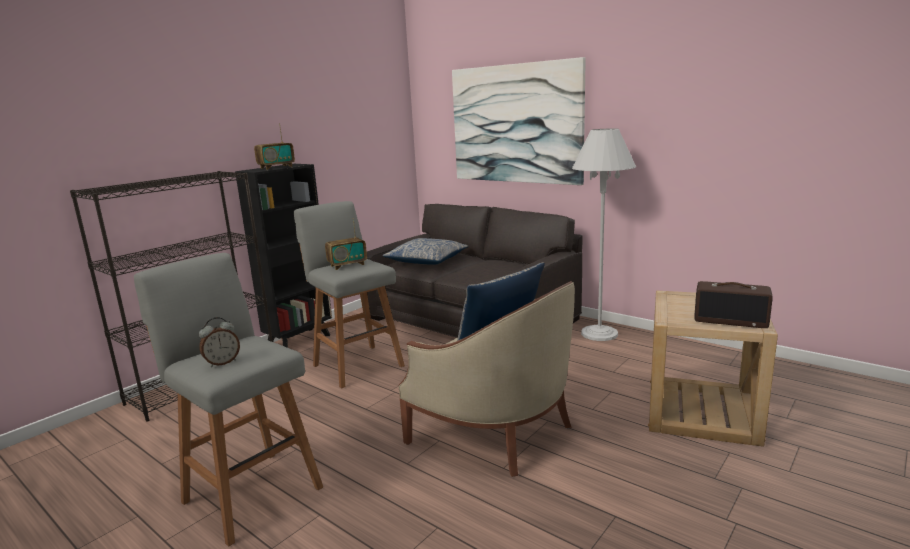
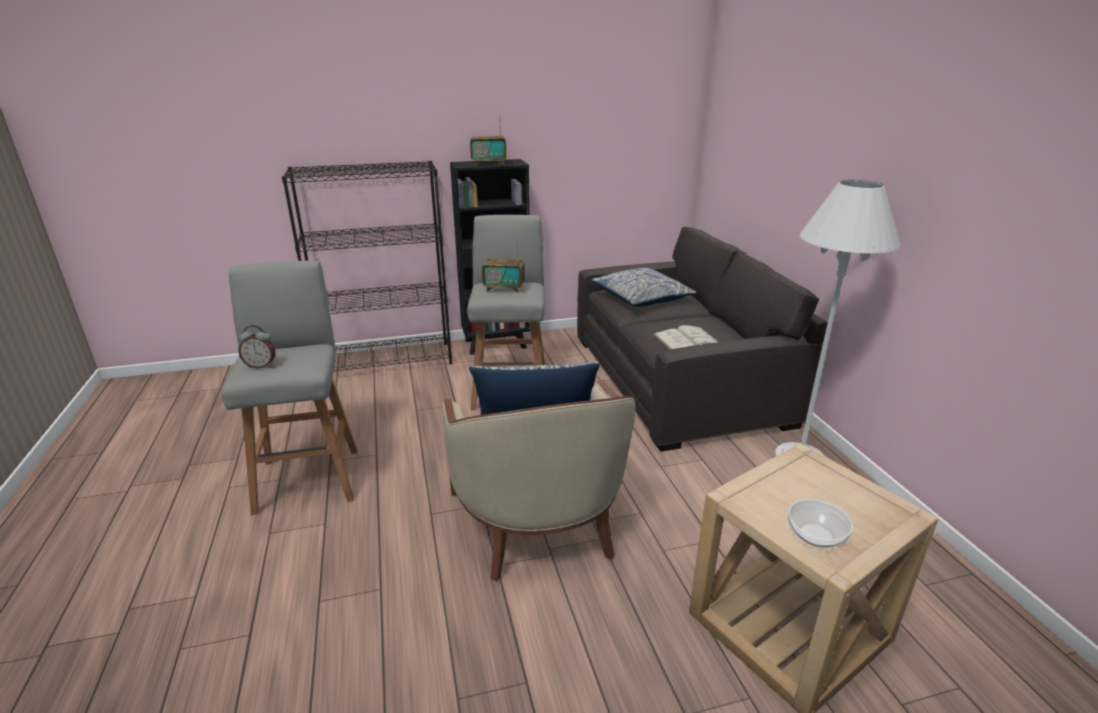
camera: 35 degrees right, 10 degrees up
picture [452,57,586,185] -> none
radio [694,281,773,328] -> bowl [788,499,853,547]
none -> white book [653,325,718,350]

